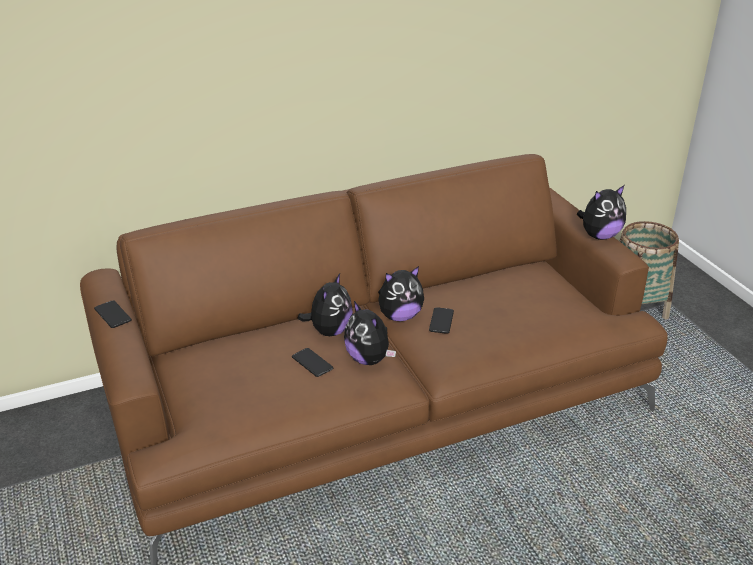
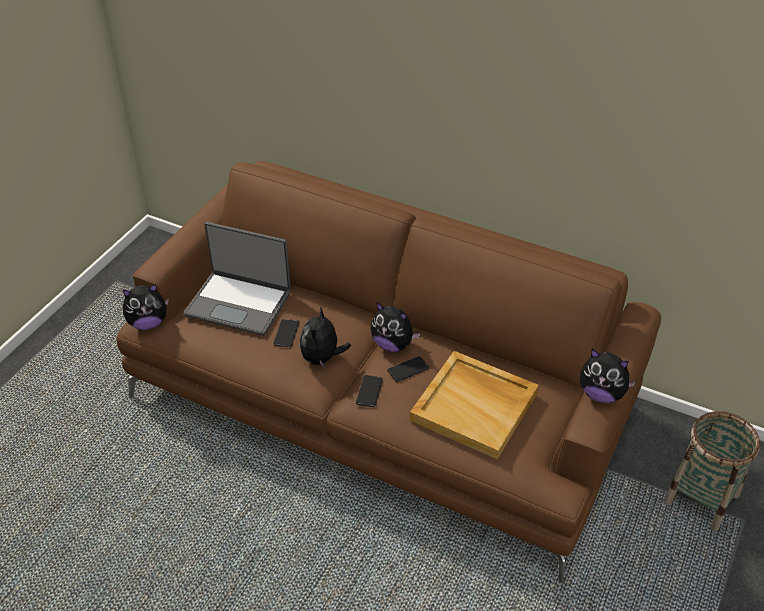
camera: 50 degrees right, 10 degrees up
phone [94,300,132,328] -> phone moved to [356,375,383,407]
plush toy [298,274,353,336] -> plush toy moved to [123,283,169,330]
none -> laptop [184,222,291,336]
none -> beige tray [410,351,539,459]

